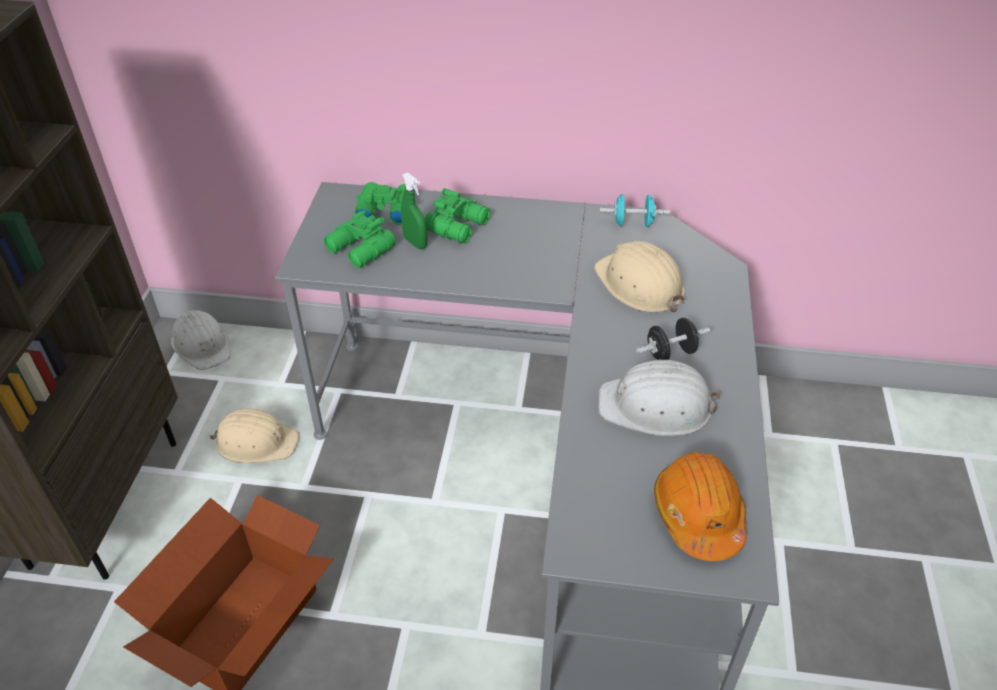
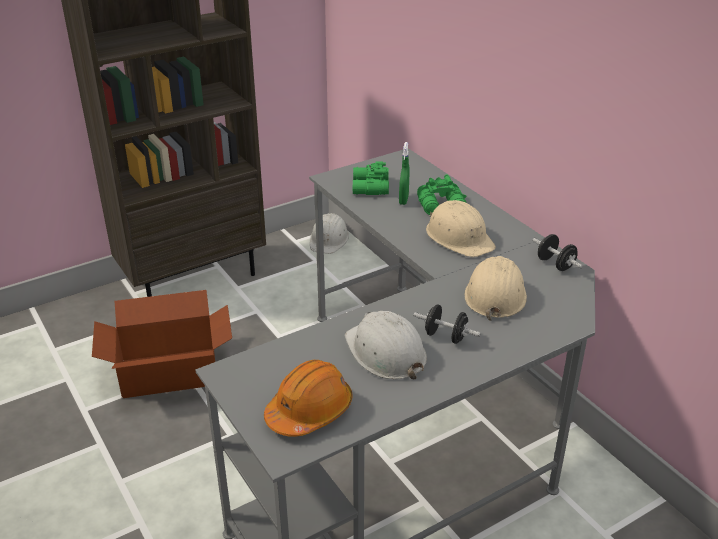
camera: 50 degrees right, 10 degrees down
beige hard hat [209,408,299,463] -> beige hard hat moved to [426,200,496,257]
green binoculars [355,182,406,225] -> none
turquoise dumbbell [600,194,670,227] -> black dumbbell [533,234,583,271]

